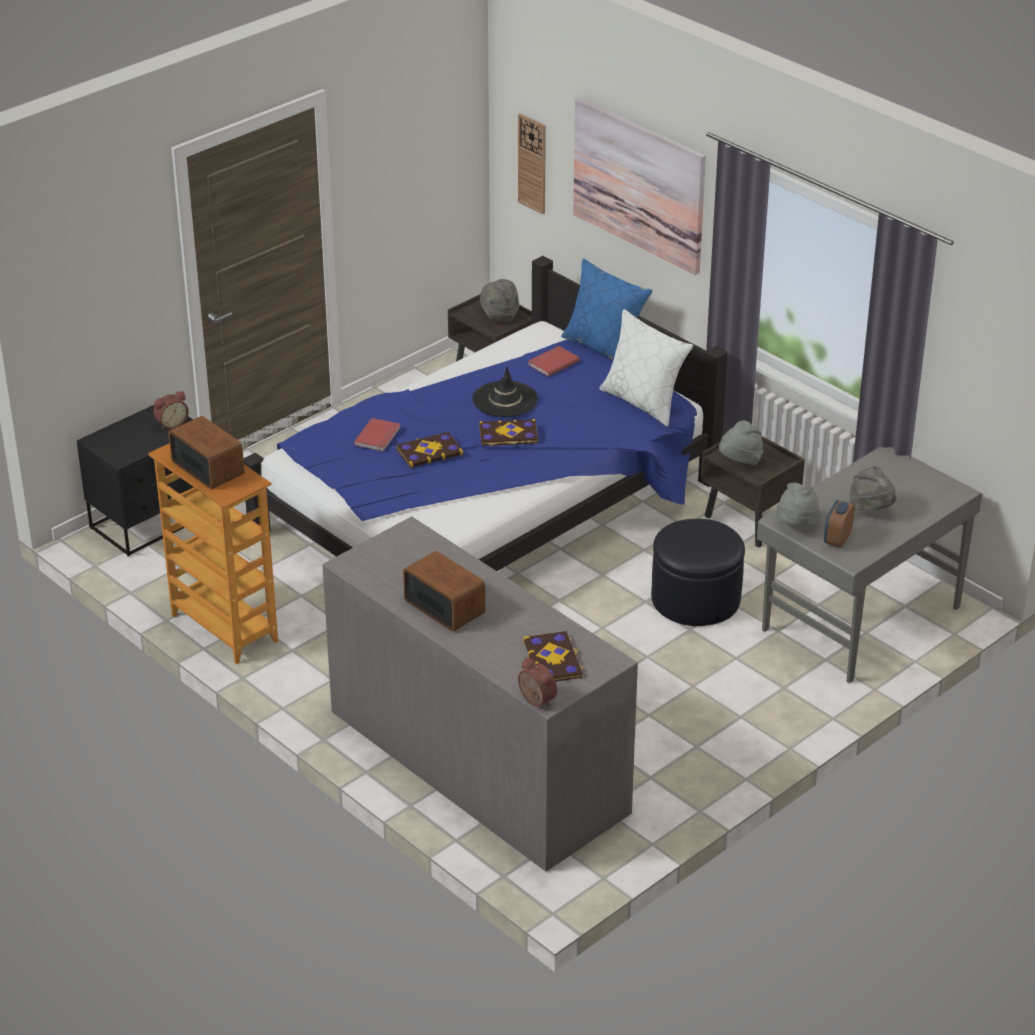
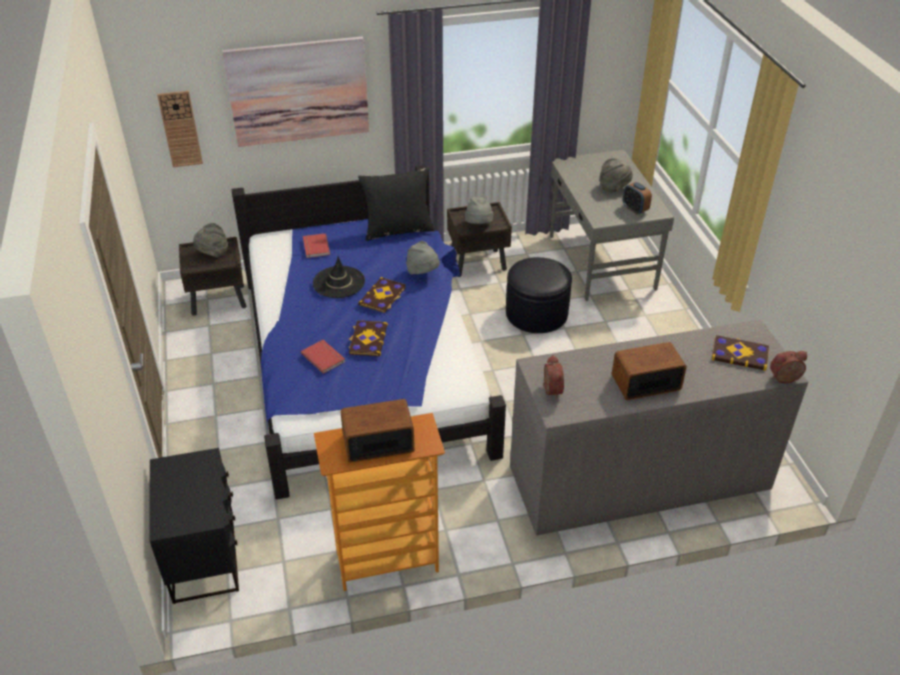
camera: 60 degrees left, 5 degrees up
alarm clock [153,391,189,430] -> alarm clock moved to [543,355,564,399]
blue pillow [561,258,652,360] -> none
white pillow [599,309,693,427] -> black pillow [358,167,435,241]
grey hat [777,482,821,526] -> grey hat moved to [406,241,440,275]

